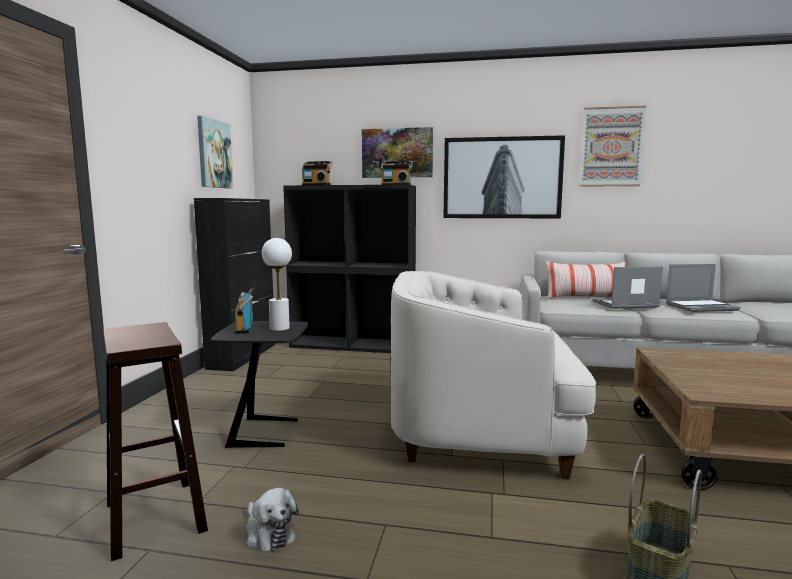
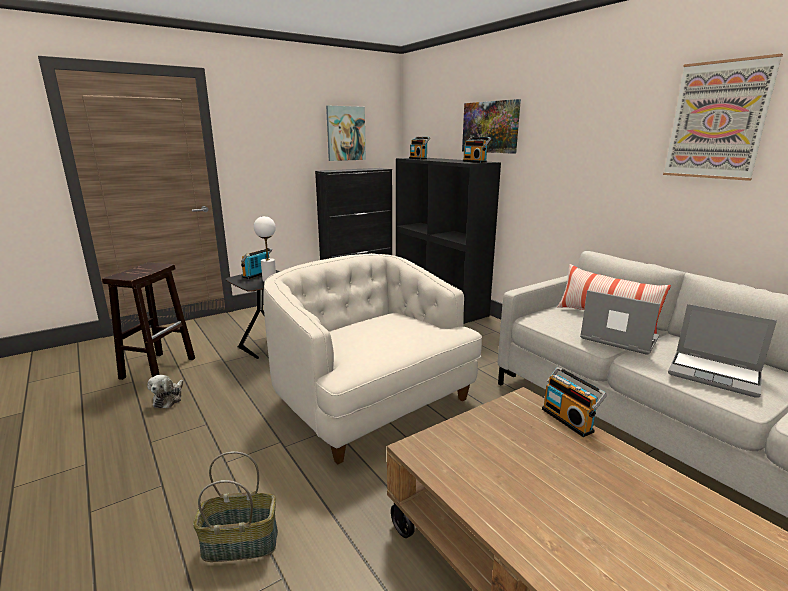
camera: 45 degrees right, 10 degrees up
picture [443,135,565,218] -> none
none -> radio [542,367,607,437]

